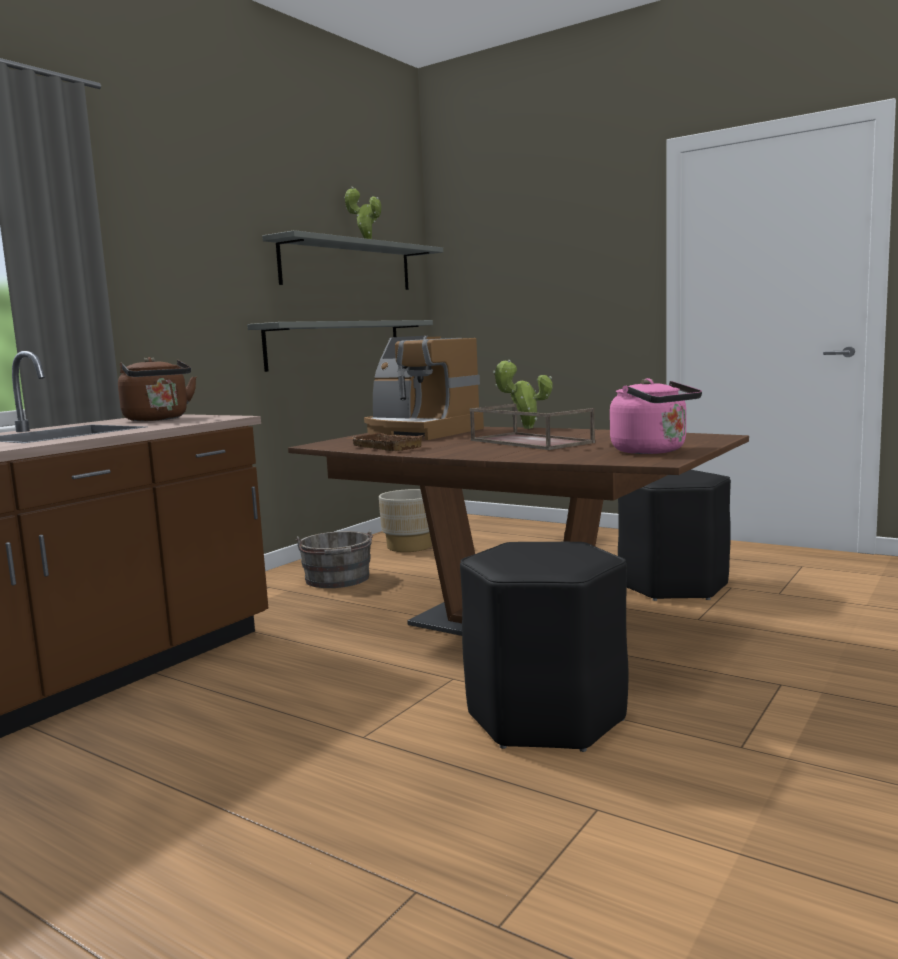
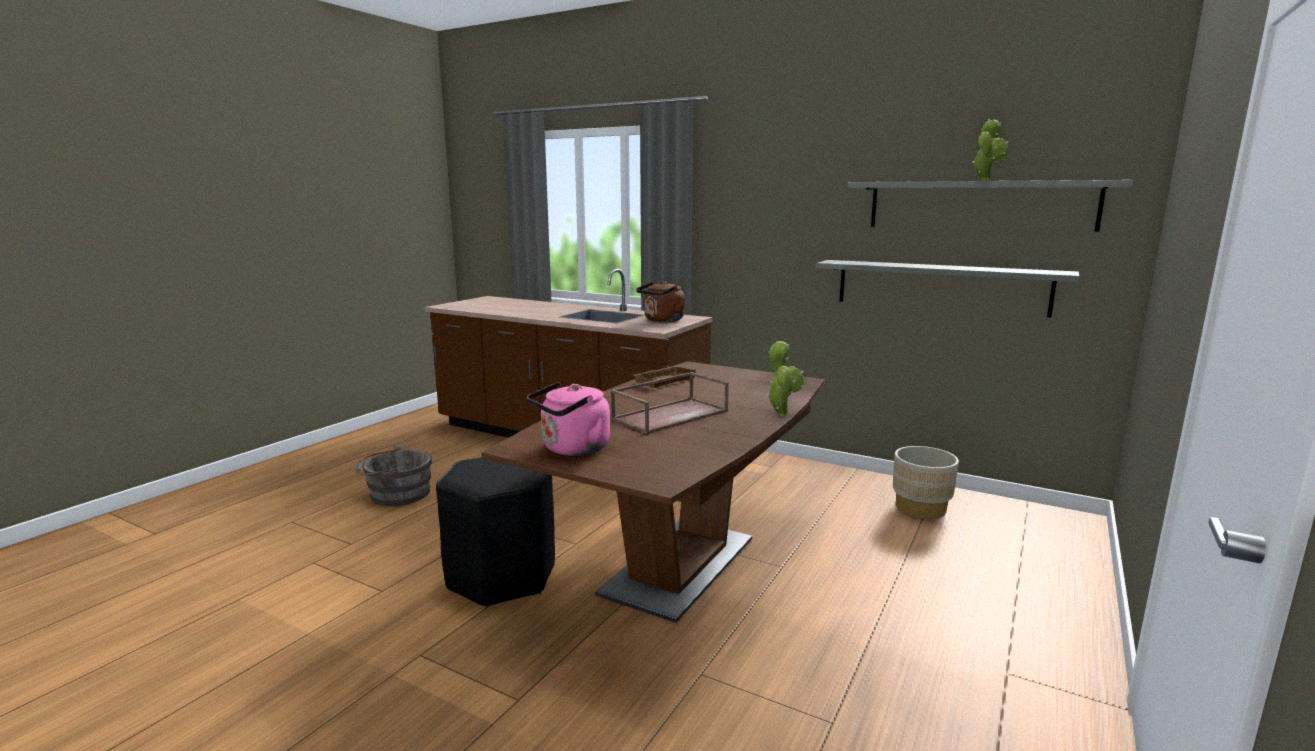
camera: 85 degrees right, 5 degrees up
grey bucket [296,530,373,588] -> grey bucket moved to [356,445,432,506]
coffee machine [364,336,484,440] -> none
black stool [618,470,731,601] -> none

